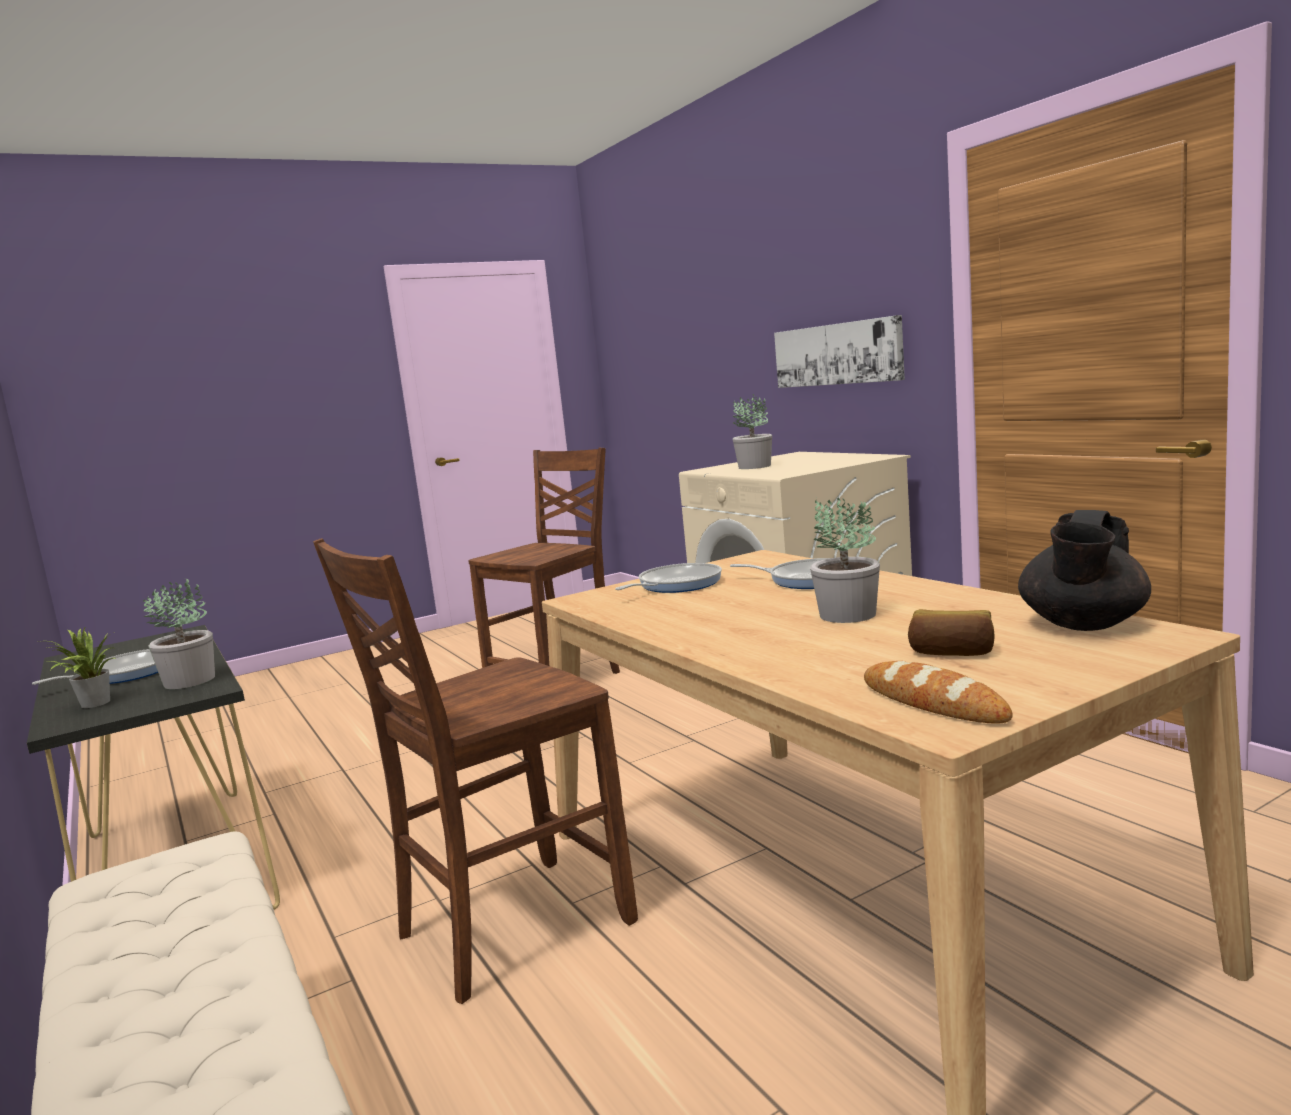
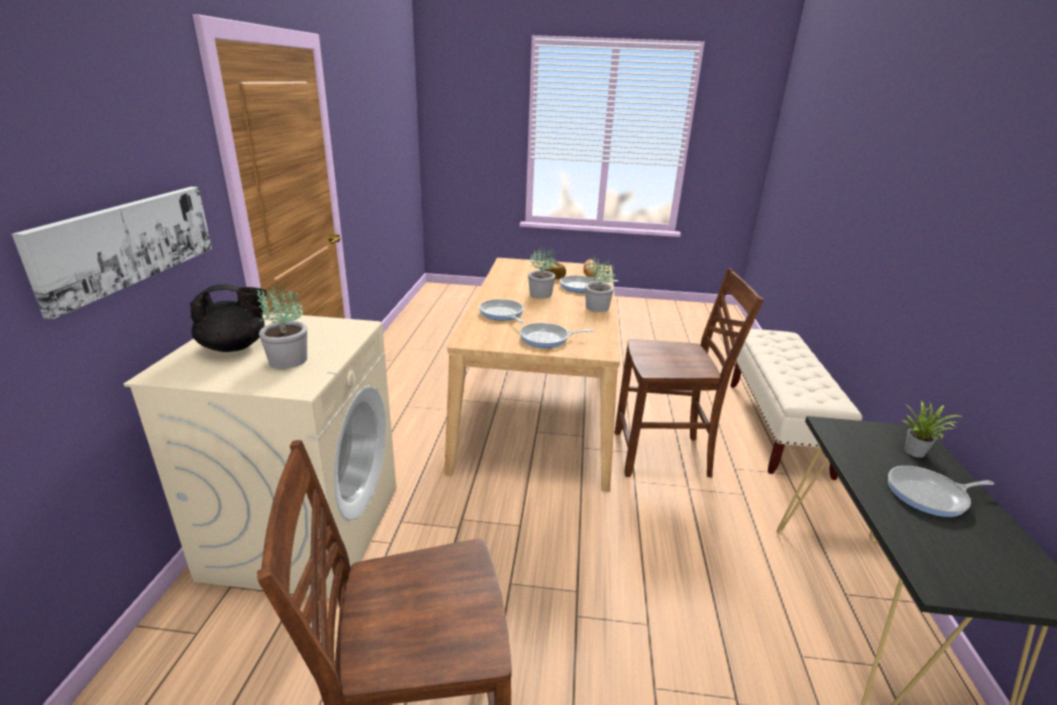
camera: 145 degrees left, 15 degrees up
potted plant [143,579,215,689] -> potted plant moved to [585,256,615,312]
black teapot [1018,510,1151,631] -> black teapot moved to [190,284,267,352]
none -> frying pan [560,275,618,293]

